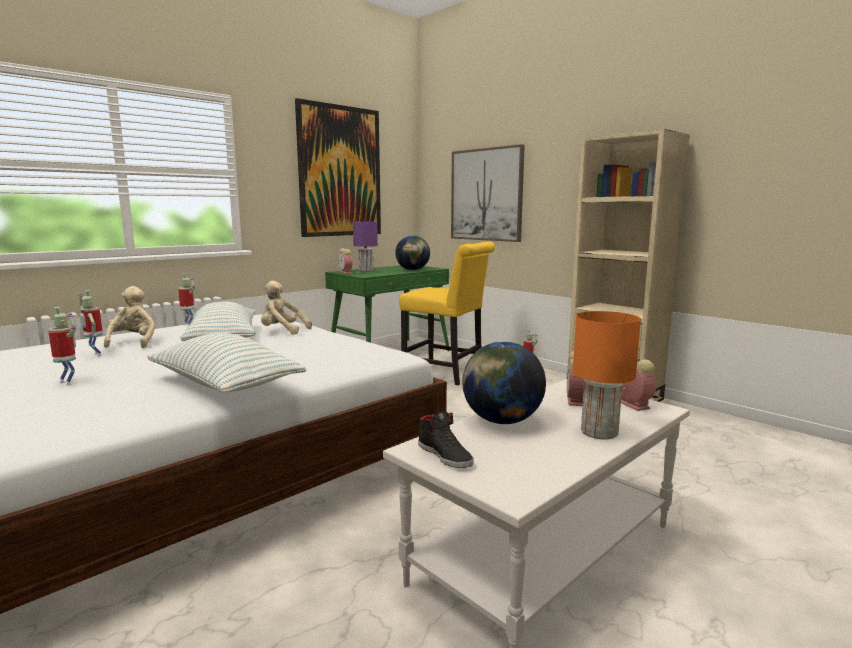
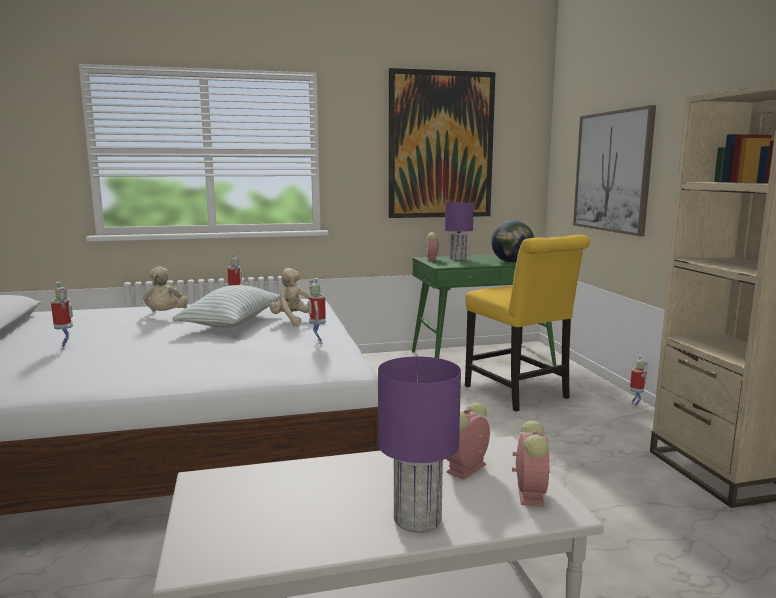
camera: 30 degrees right, 0 degrees up
toy robot [76,291,103,356] -> toy robot moved to [308,278,326,344]
beige plush toy [104,286,155,348] -> beige plush toy turned 150 degrees clockwise [143,267,188,312]
pillow [147,333,306,393] -> none
black shoe [418,412,474,468] -> none
globe [462,341,546,424] -> none
orange table lamp [573,311,641,440] -> purple table lamp [378,356,461,533]

